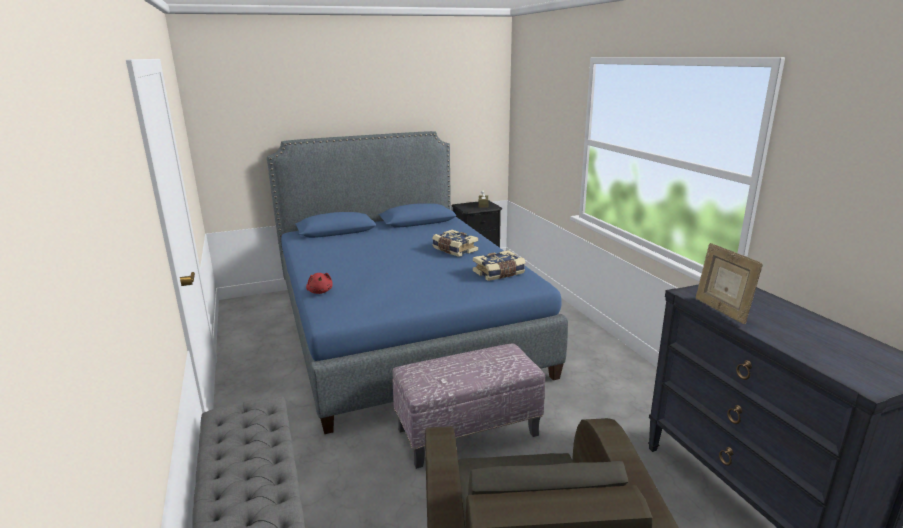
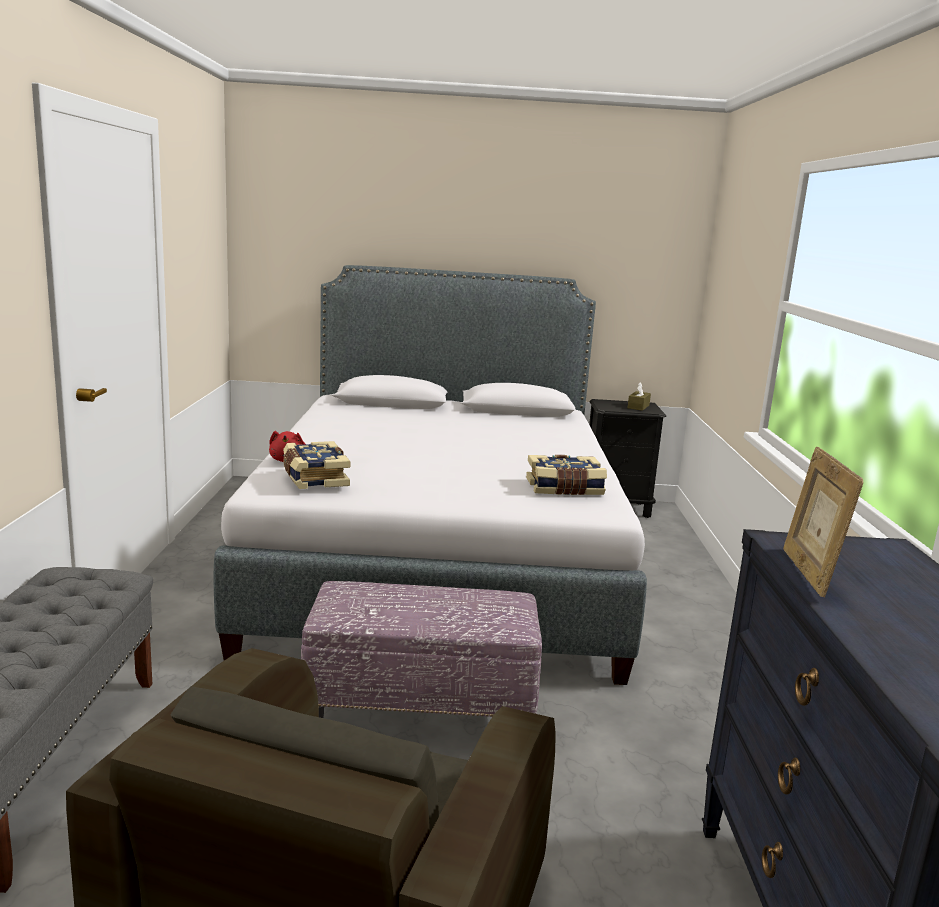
camera: 20 degrees right, 5 degrees down
blue bed [267,131,568,434] -> grey bed [214,265,647,685]
book [432,230,478,257] -> book moved to [283,441,350,489]

